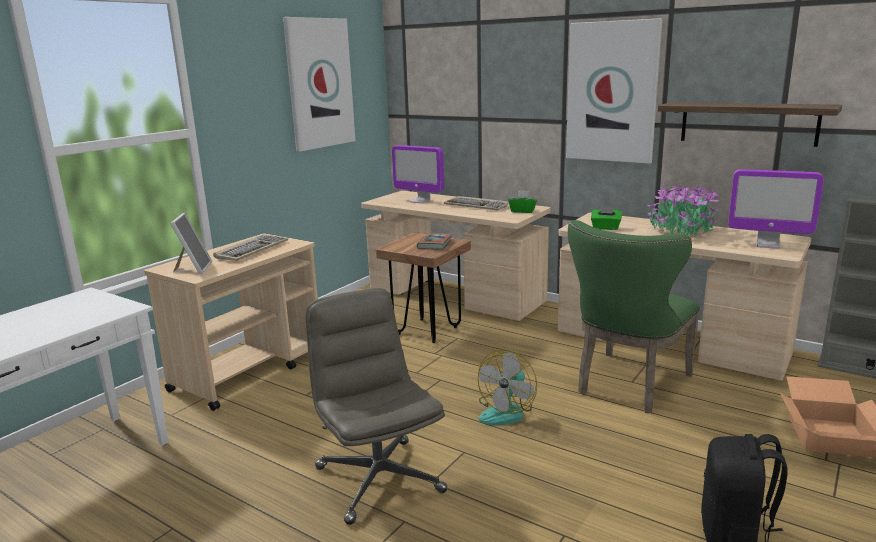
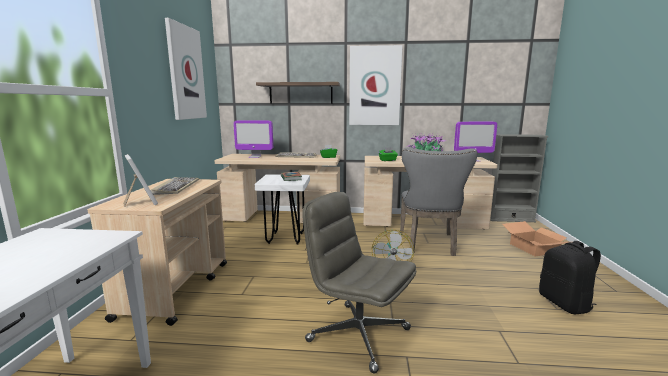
camera: 30 degrees left, 5 degrees down
brown stool [376,232,471,343] -> white stool [255,174,310,244]
green chair [568,220,700,413] -> grey chair [400,148,477,256]
shelf [658,102,842,147] -> shelf moved to [256,82,340,104]

